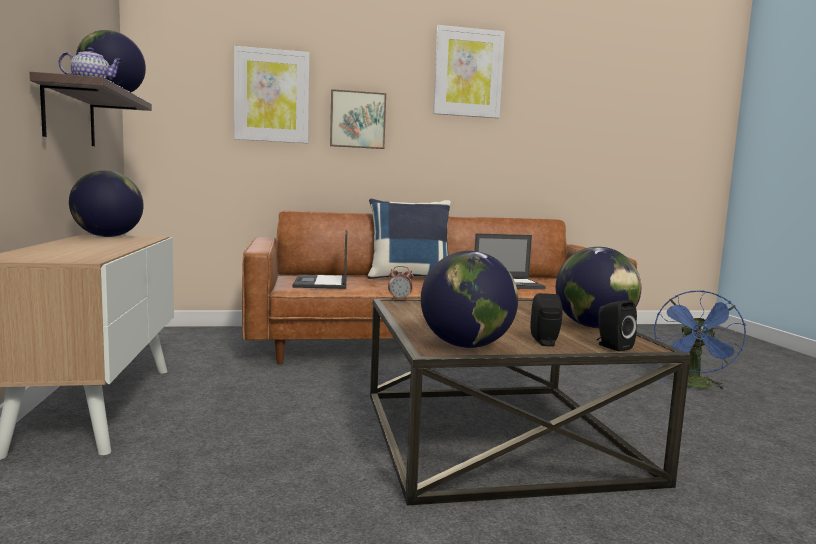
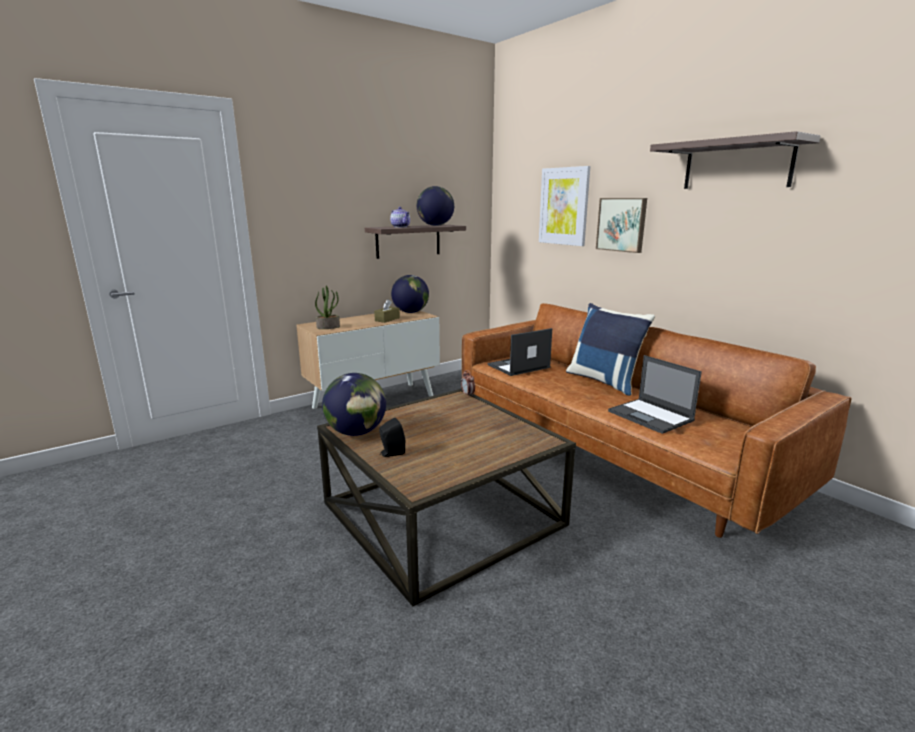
camera: 65 degrees right, 10 degrees up
picture [433,25,505,118] -> shelf [650,131,821,189]
globe [556,247,641,328] -> none
black speaker [597,300,637,351] -> none
blue fan [654,290,746,390] -> none
none -> potted plant [315,285,340,329]
none -> brown tissue box [374,299,400,323]

